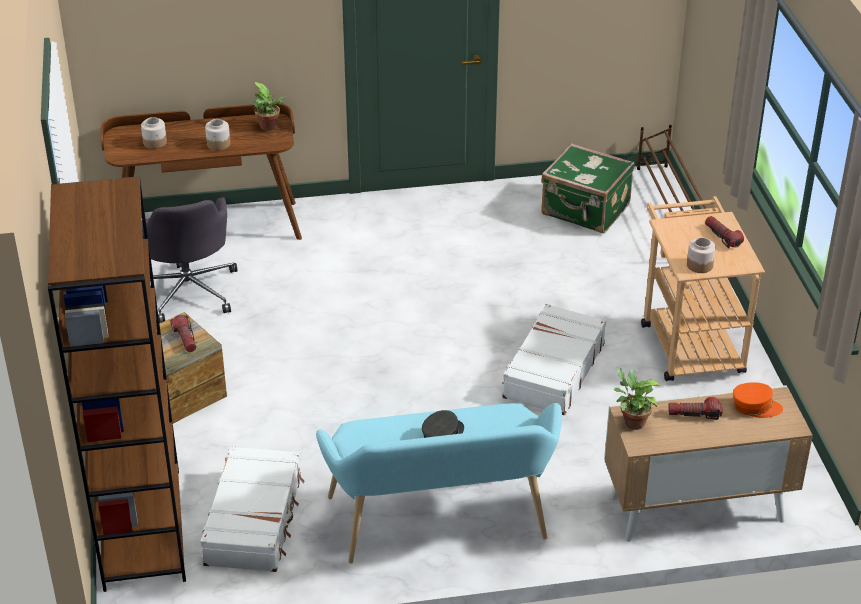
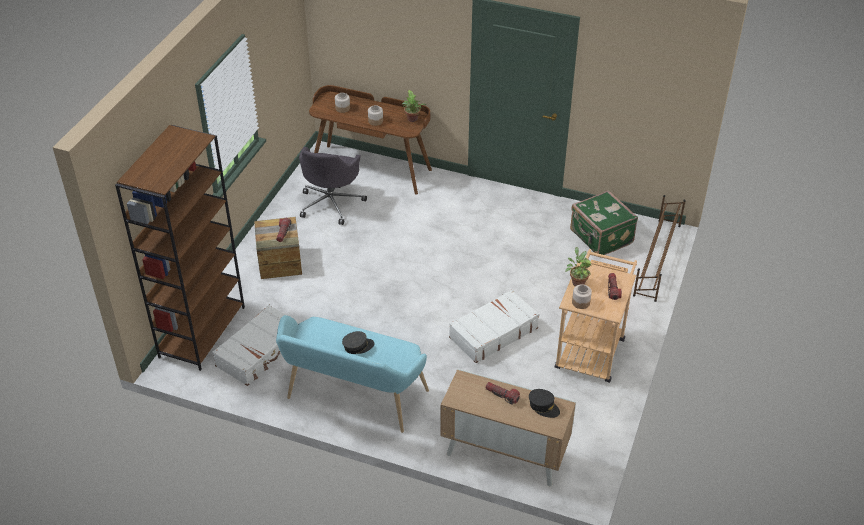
camera: 30 degrees right, 5 degrees up
potted plant [614,368,660,430] -> potted plant moved to [565,247,591,286]
orange cap [733,382,783,418] -> black cap [529,389,560,418]

